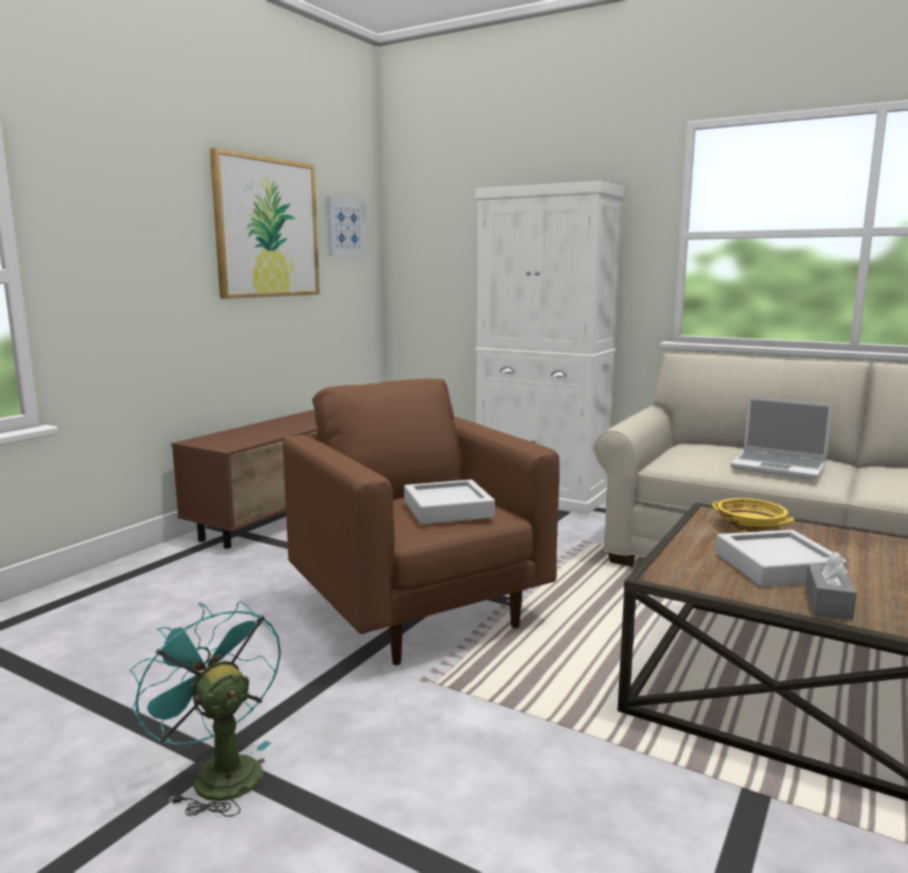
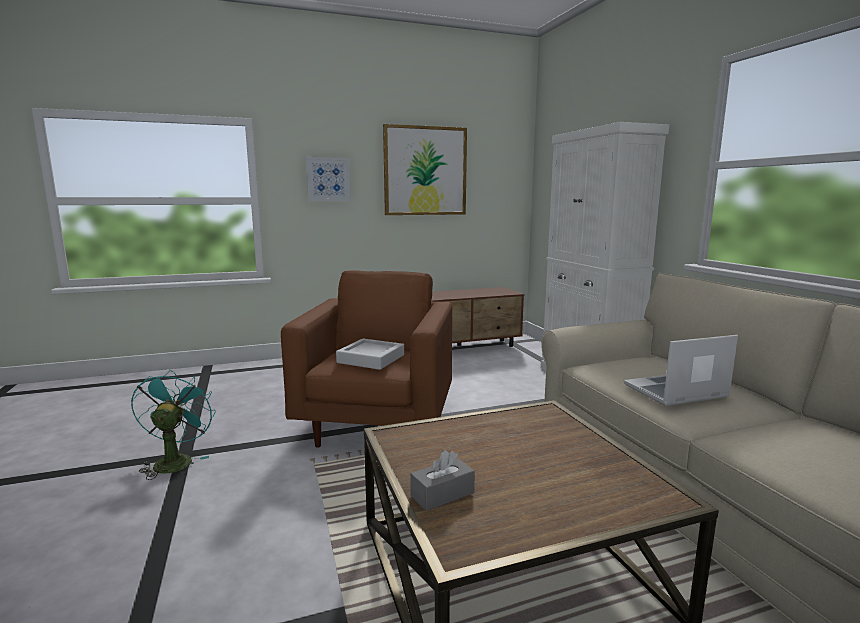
camera: 40 degrees right, 0 degrees up
picture [326,197,366,256] -> picture moved to [306,157,351,201]
yellow bowl [712,498,794,532] -> none
grey tray [716,530,847,587] -> none
laptop [730,397,833,480] -> laptop turned 90 degrees clockwise [624,335,738,406]

